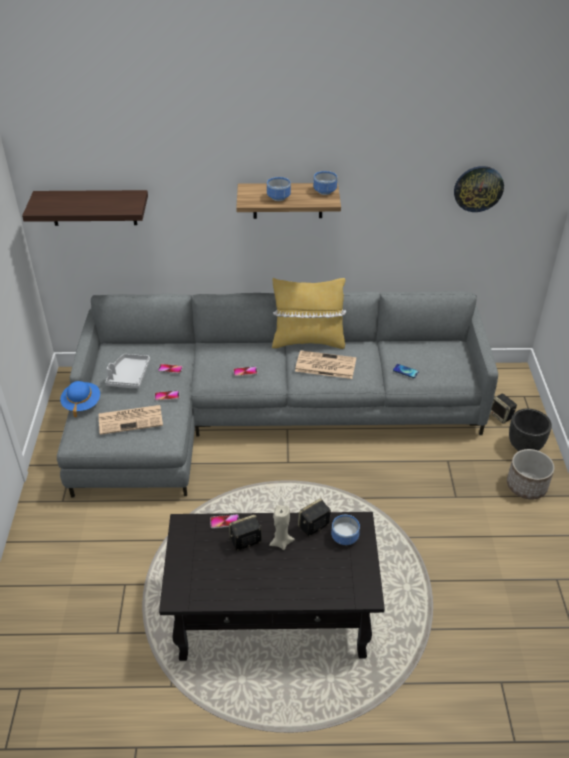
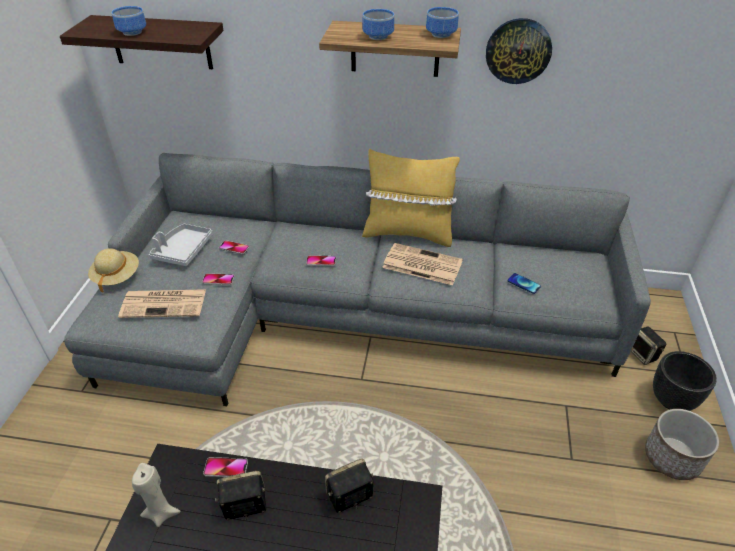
camera: 10 degrees right, 0 degrees up
blue hat [60,381,100,418] -> beige hat [88,248,139,293]
beige candle [269,505,295,550] -> beige candle moved to [132,463,181,527]
bowl [331,515,360,545] -> bowl moved to [111,6,146,36]
wall clock [454,166,504,212] -> wall clock moved to [486,18,552,84]

